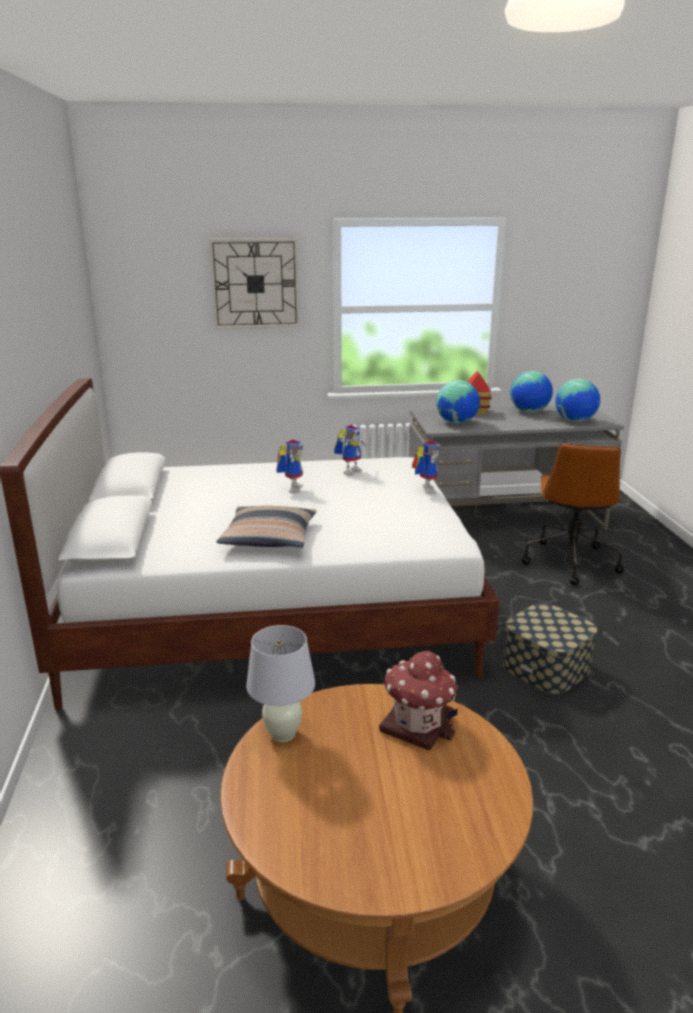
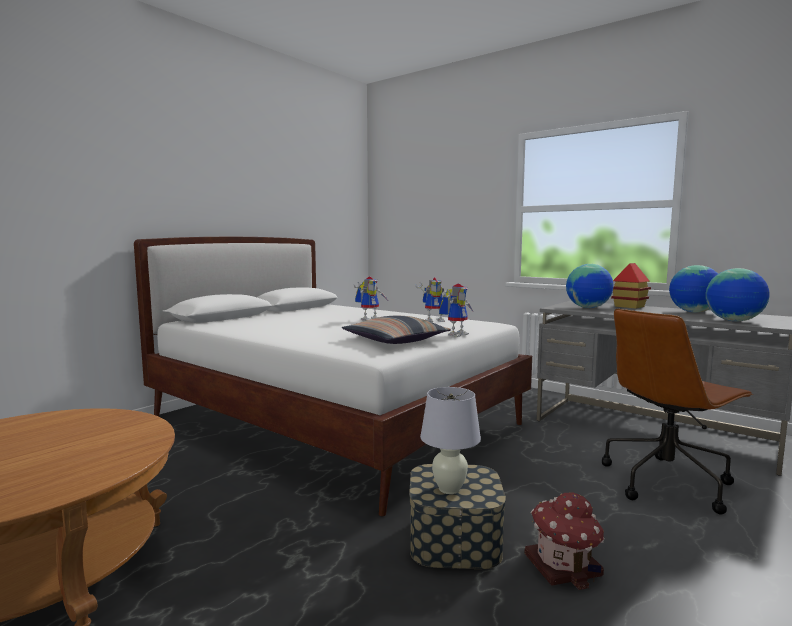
camera: 45 degrees right, 15 degrees down
wall clock [209,238,300,329] -> none
pillow [216,506,317,548] -> pillow moved to [342,316,450,344]
white table lamp [246,625,315,742] -> white table lamp moved to [420,387,481,494]
toy house [379,651,458,750] -> toy house moved to [524,492,605,590]

